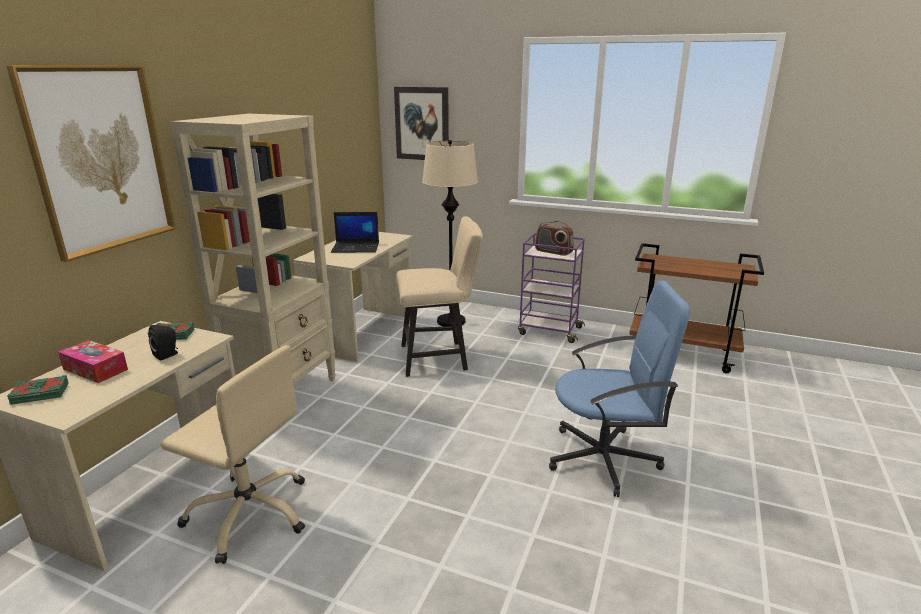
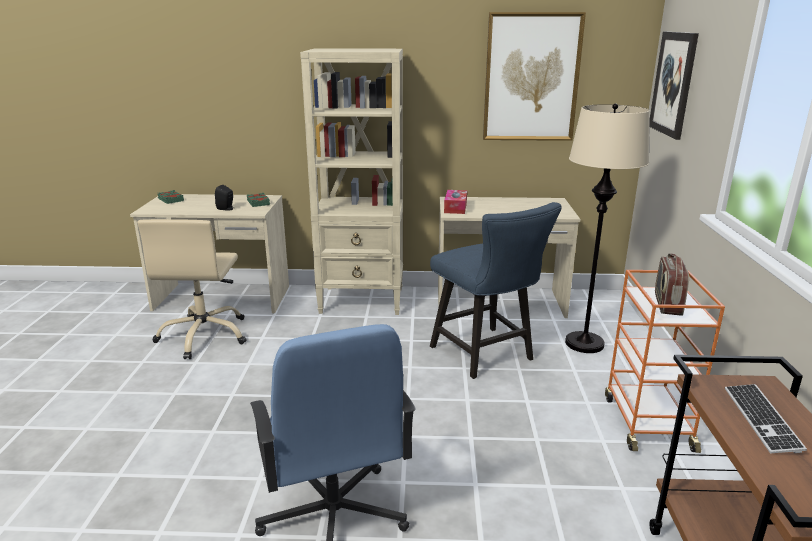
camera: 70 degrees right, 0 degrees up
picture [6,65,176,262] -> picture moved to [483,12,586,141]
tissue box [58,340,128,383] -> tissue box moved to [444,190,467,214]
laptop [331,212,379,253] -> none
beige chair [396,216,483,377] -> blue chair [430,202,562,379]
purple cart [518,233,585,343] -> orange cart [605,270,725,453]
none -> keyboard [725,384,807,453]

